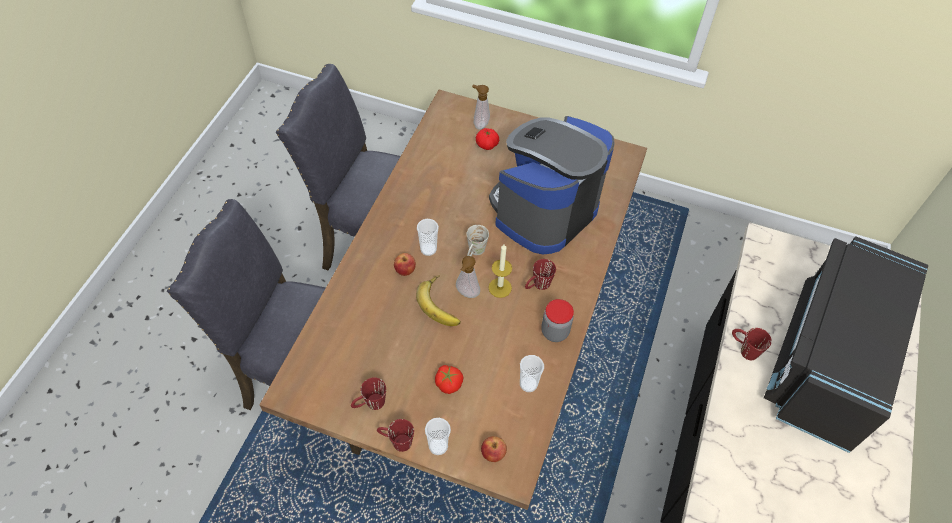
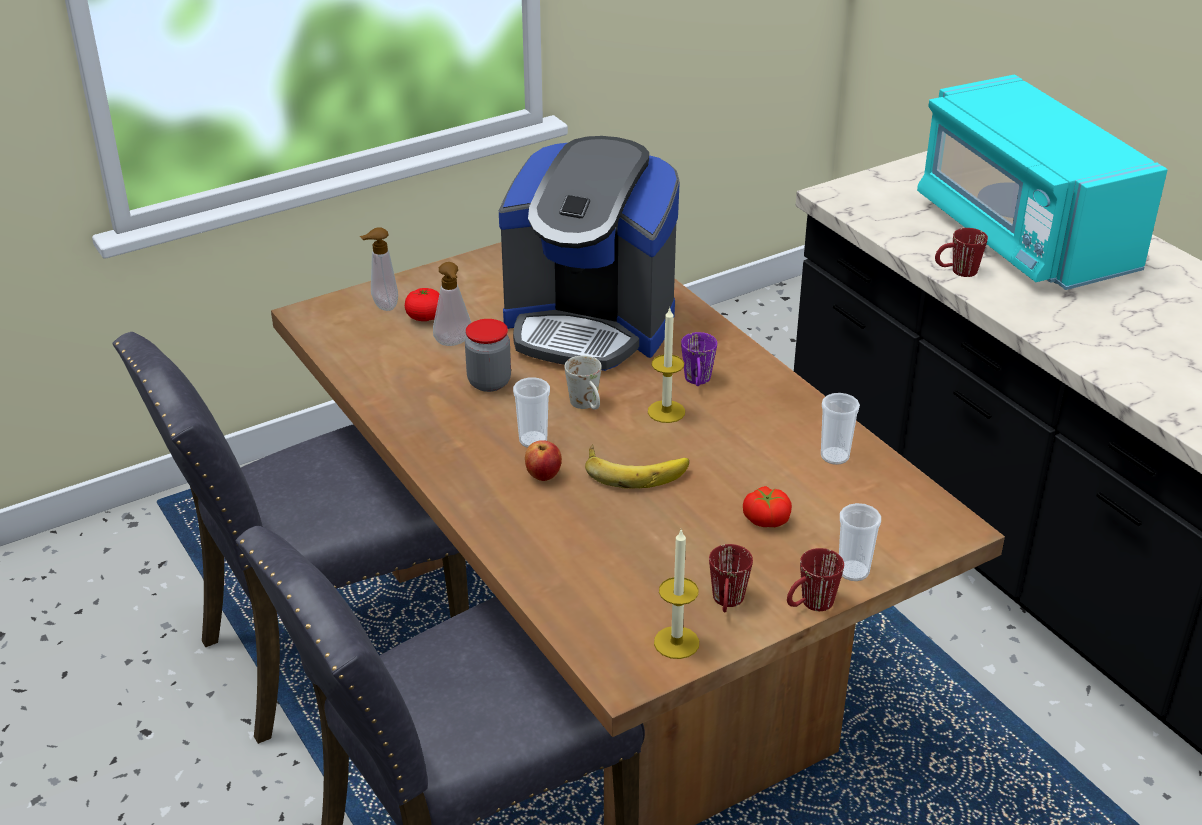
camera: 50 degrees left, 20 degrees down
soap dispenser [456,256,480,298] -> soap dispenser moved to [433,262,471,346]
apple [481,436,507,462] -> none
coffee machine [489,116,615,255] -> coffee machine turned 60 degrees counterclockwise [499,136,680,371]
red mug [525,259,556,290] -> purple mug [681,332,717,386]
jar [541,299,574,342] -> jar moved to [465,319,511,392]
black microwave [764,236,928,453] -> turquoise microwave [917,75,1168,290]
none -> candle [654,530,699,659]

